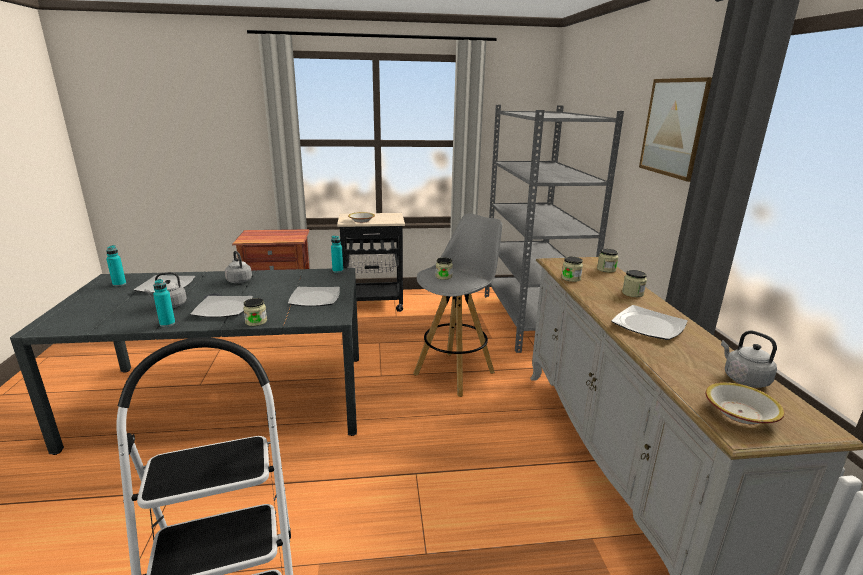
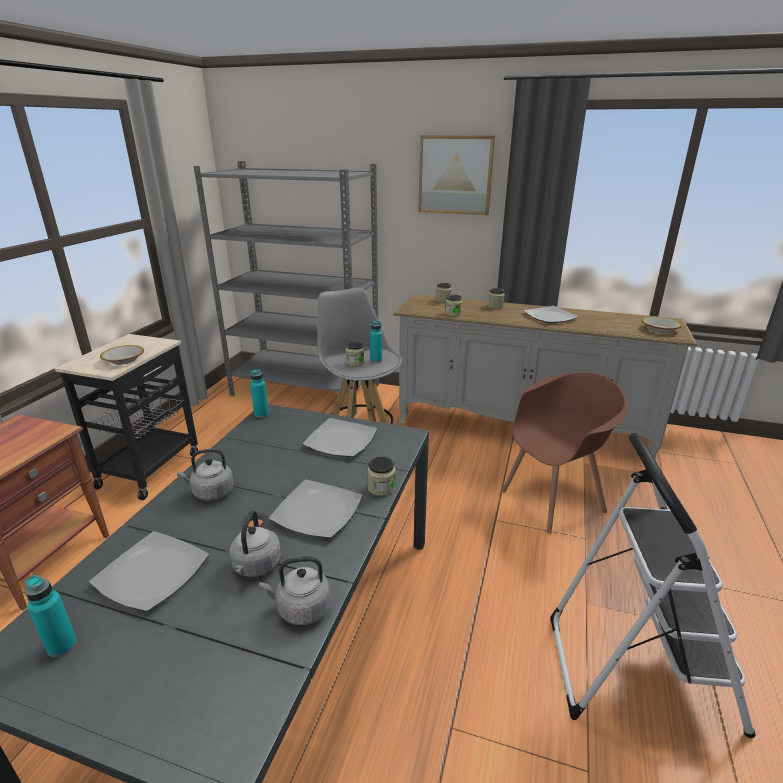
camera: 65 degrees left, 5 degrees up
turquoise bottle [153,279,175,327] -> turquoise bottle moved to [370,321,382,362]
grey kettle [721,331,777,388] -> grey kettle moved to [259,556,331,625]
none -> brown chair [502,372,628,534]

